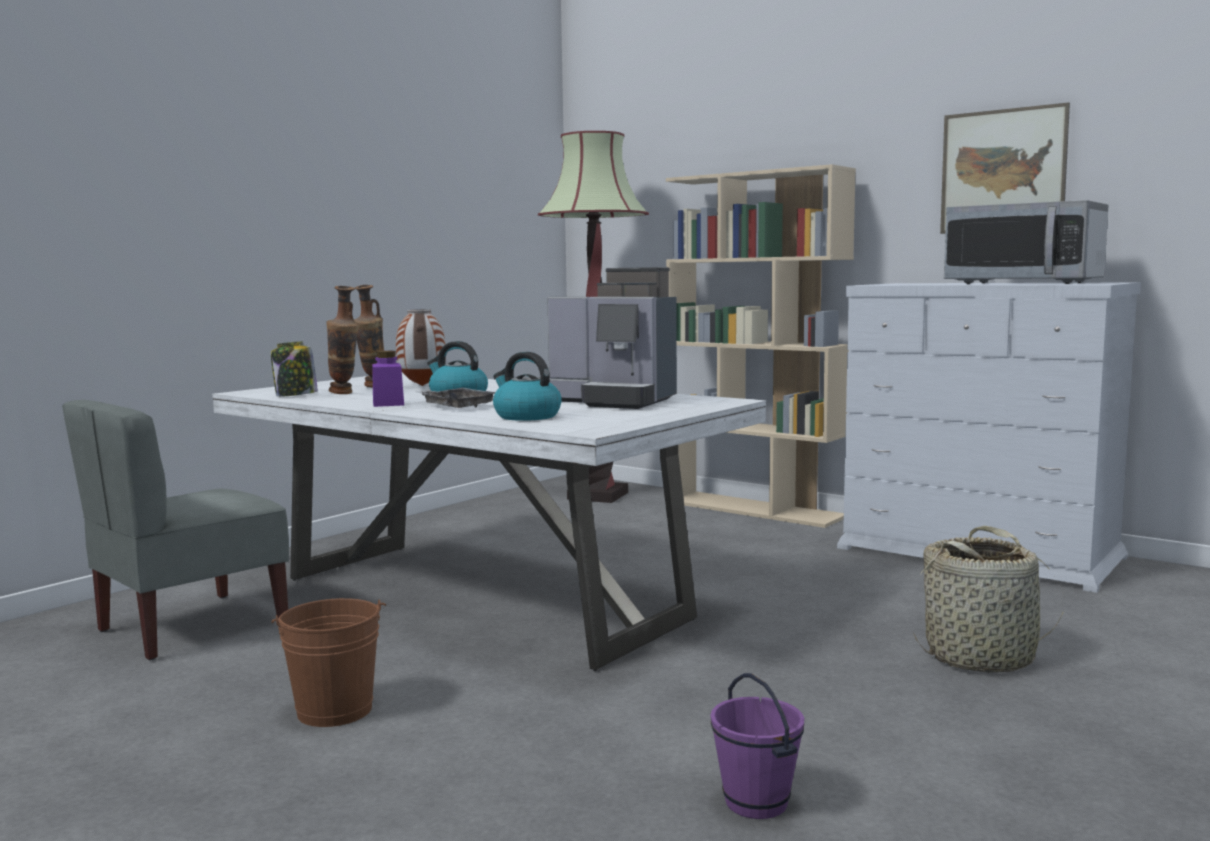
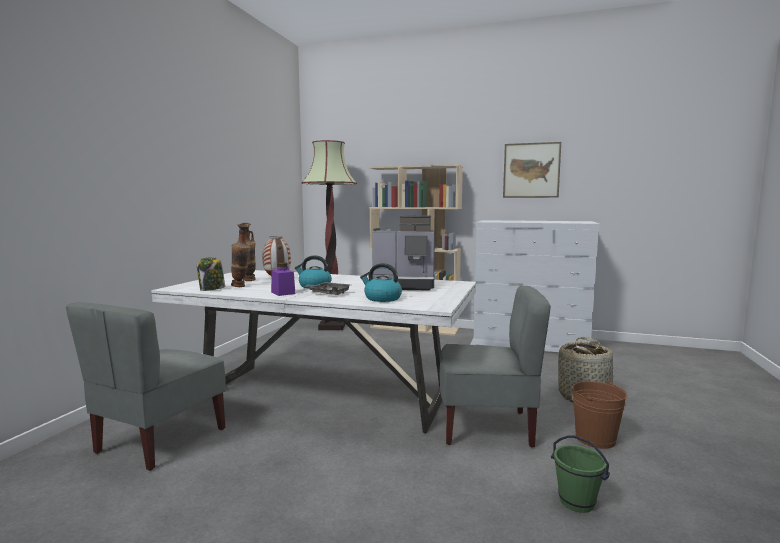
camera: 20 degrees left, 0 degrees up
brown bucket [271,598,386,727] -> brown bucket moved to [572,380,627,449]
purple bucket [710,673,804,819] -> green bucket [551,436,610,513]
microwave [944,200,1109,284] -> none
none -> grey chair [440,285,551,448]

